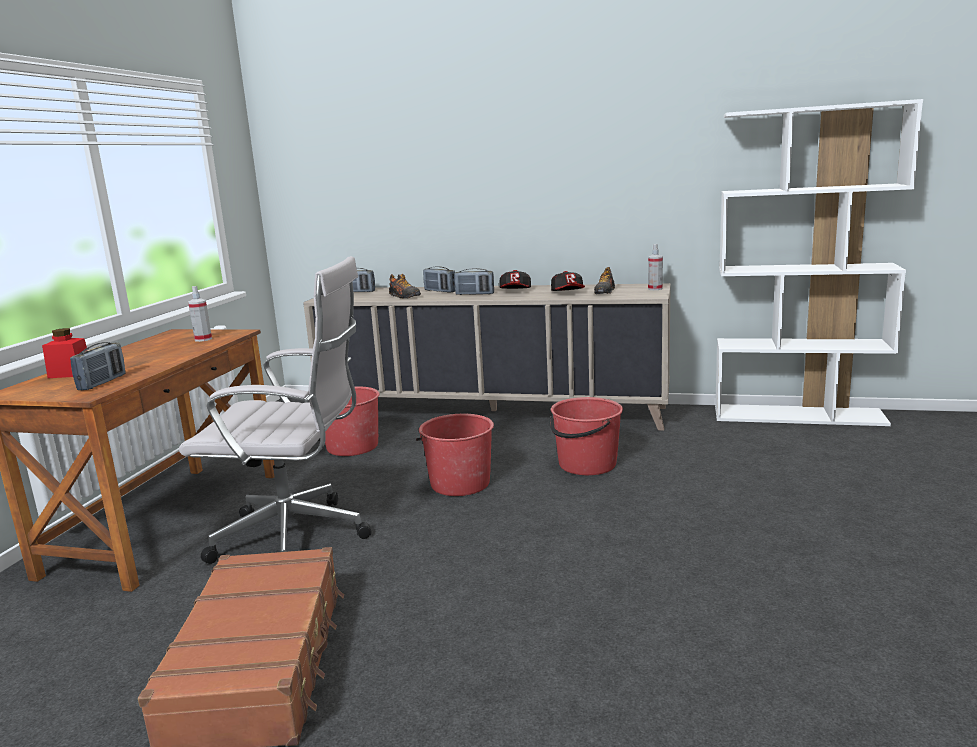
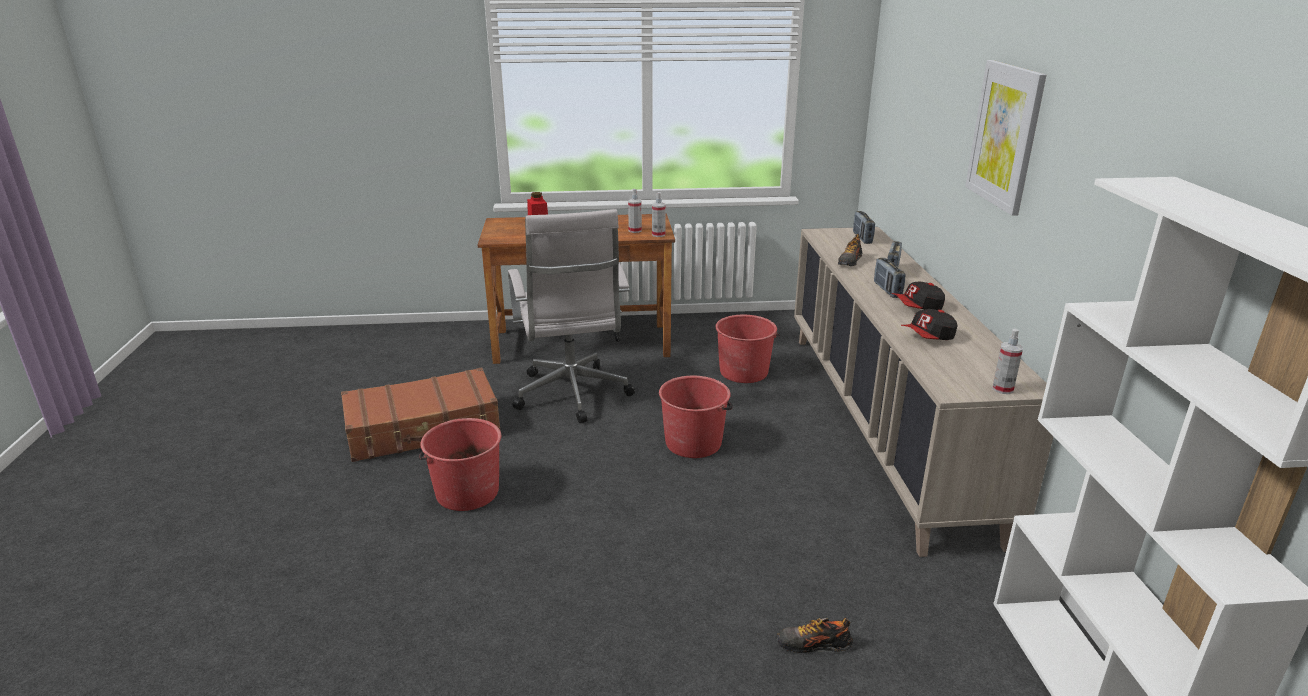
camera: 70 degrees right, 10 degrees up
radio [70,342,126,390] -> none
red bucket [550,397,623,475] -> red bucket moved to [418,418,501,511]
shoe [594,267,615,294] -> shoe moved to [777,618,853,653]
none -> spray bottle [652,192,666,237]
none -> picture [965,60,1046,216]

